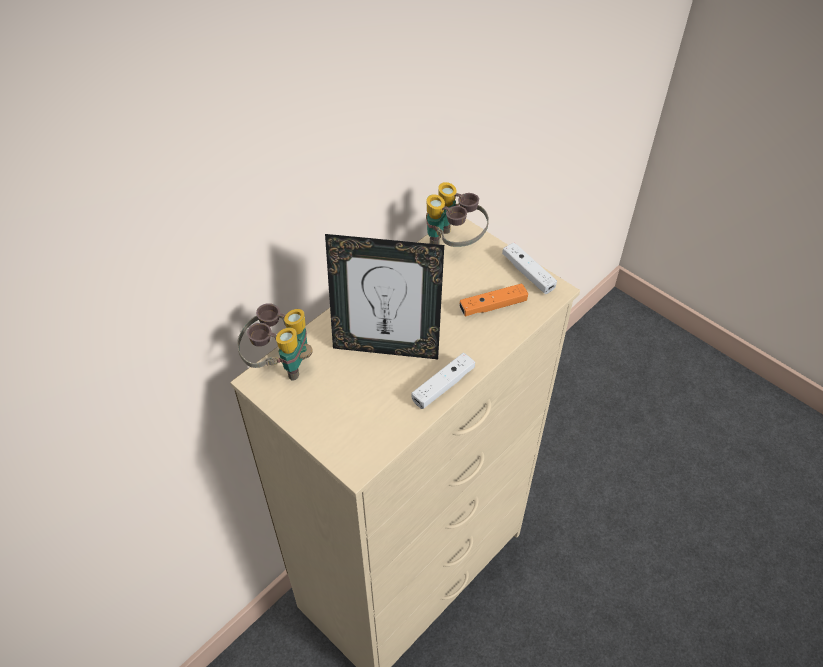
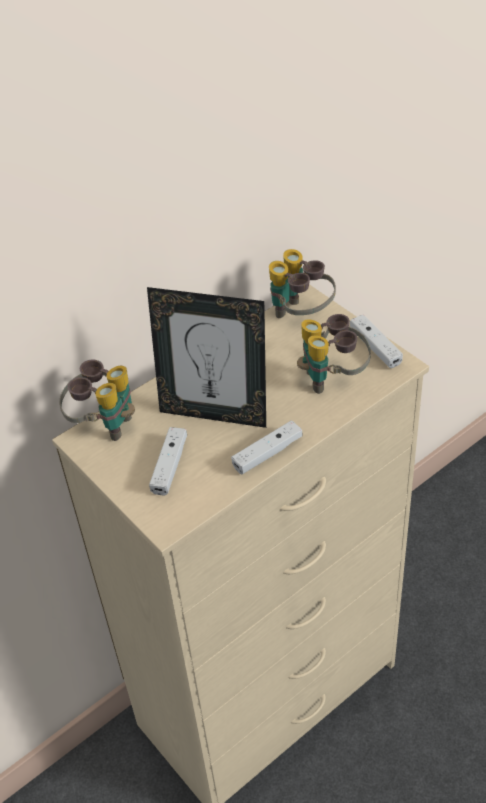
camera: 10 degrees right, 5 degrees down
orange game controller [459,283,528,316] -> binoculars [297,314,371,394]
none -> white game controller [149,427,187,496]

